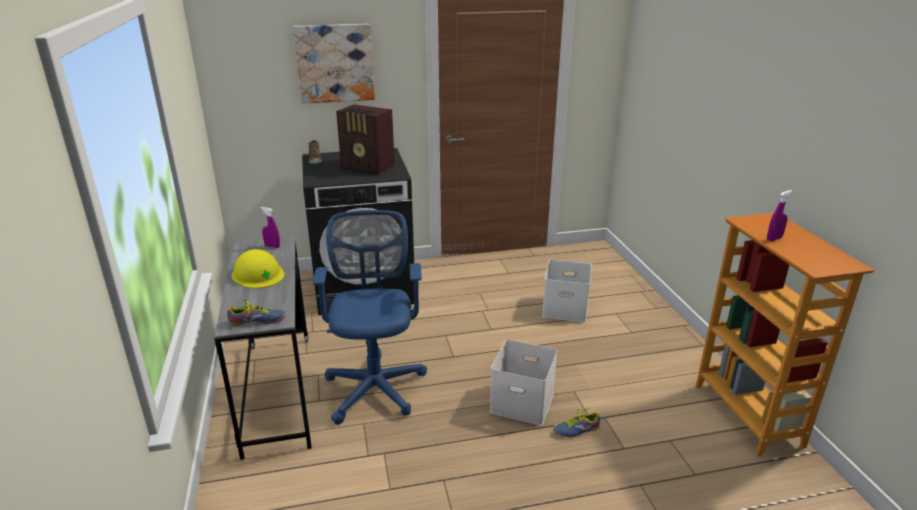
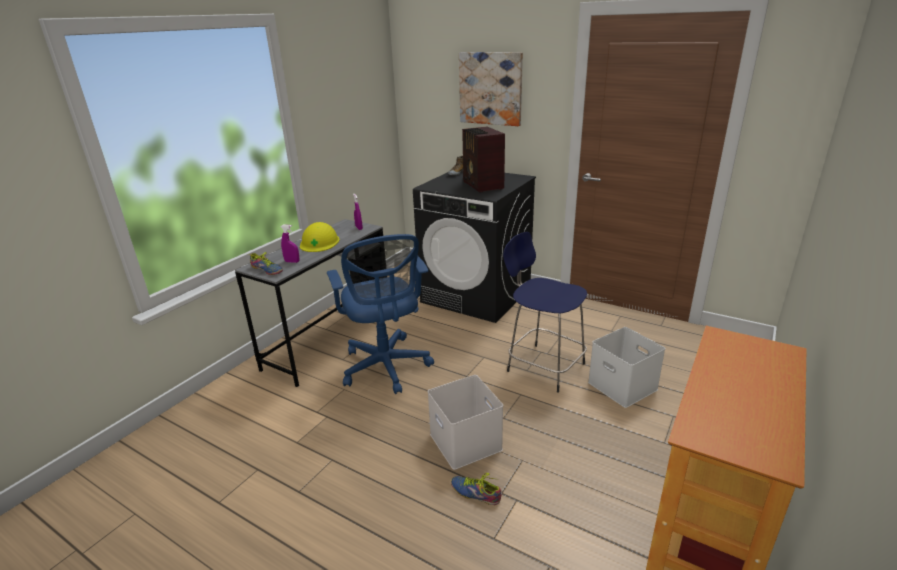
camera: 45 degrees right, 0 degrees up
blue office chair [313,210,427,425] -> blue office chair turned 120 degrees clockwise [327,234,434,394]
purple spray bottle [767,190,792,241] -> purple spray bottle moved to [281,225,299,263]
none -> blue stool [503,232,587,393]

